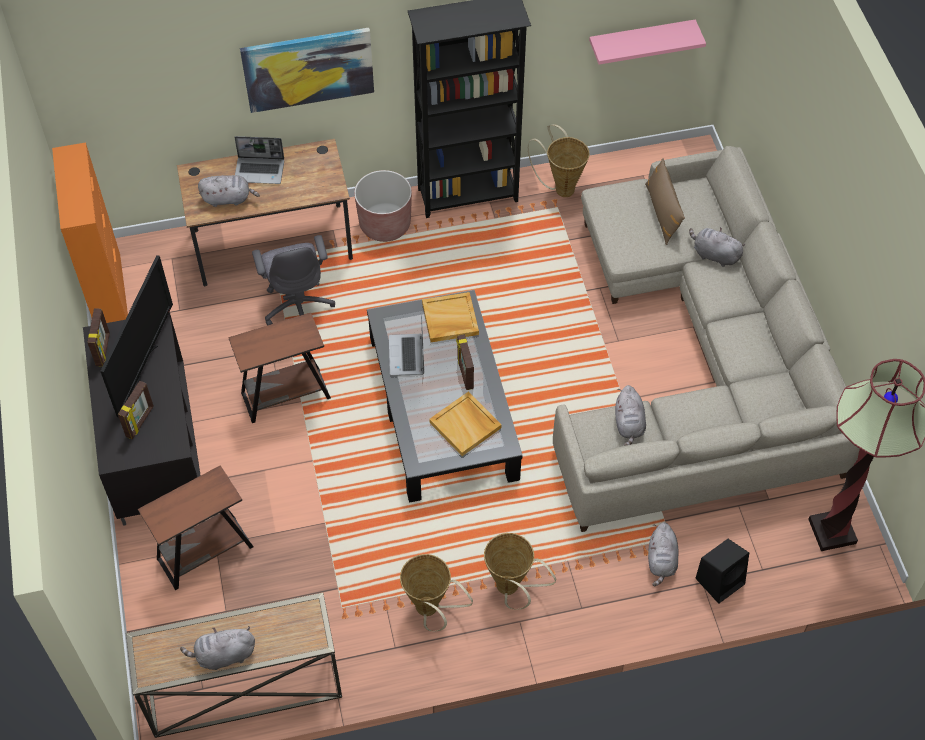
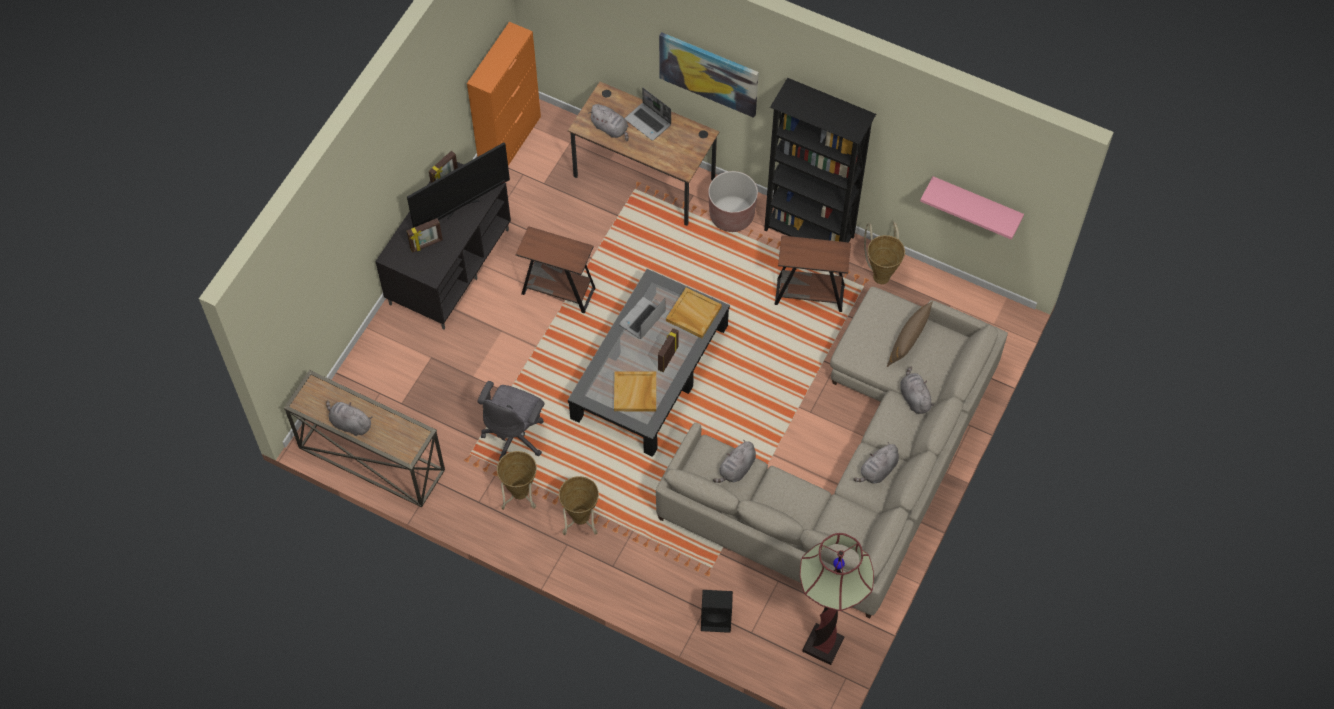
camera: 40 degrees right, 5 degrees up
brown side table [138,465,254,590] -> brown side table moved to [774,235,851,312]
grey office chair [252,235,335,326] -> grey office chair moved to [477,381,544,461]
grey plush toy [648,522,678,586] -> grey plush toy moved to [853,442,899,484]

